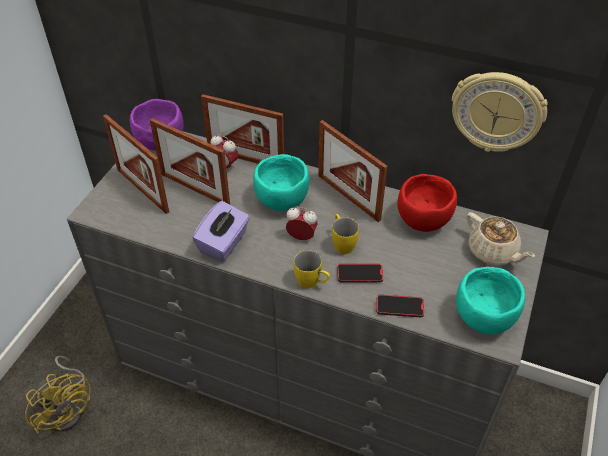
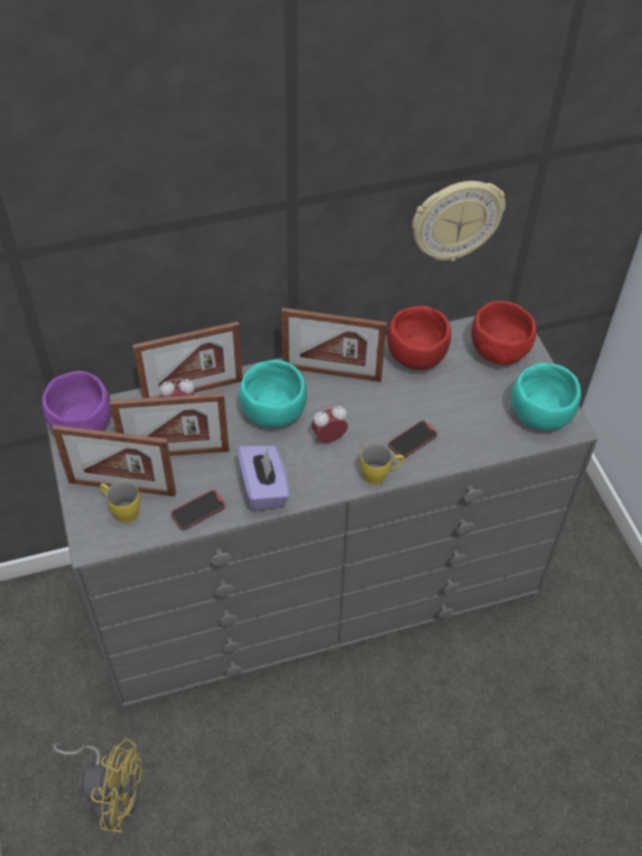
camera: 40 degrees left, 5 degrees up
yellow mug [332,214,359,254] -> yellow mug moved to [99,481,140,523]
phone [376,295,424,317] -> phone moved to [171,490,226,530]
beige teapot [466,212,535,265] -> red bowl [471,301,537,365]

